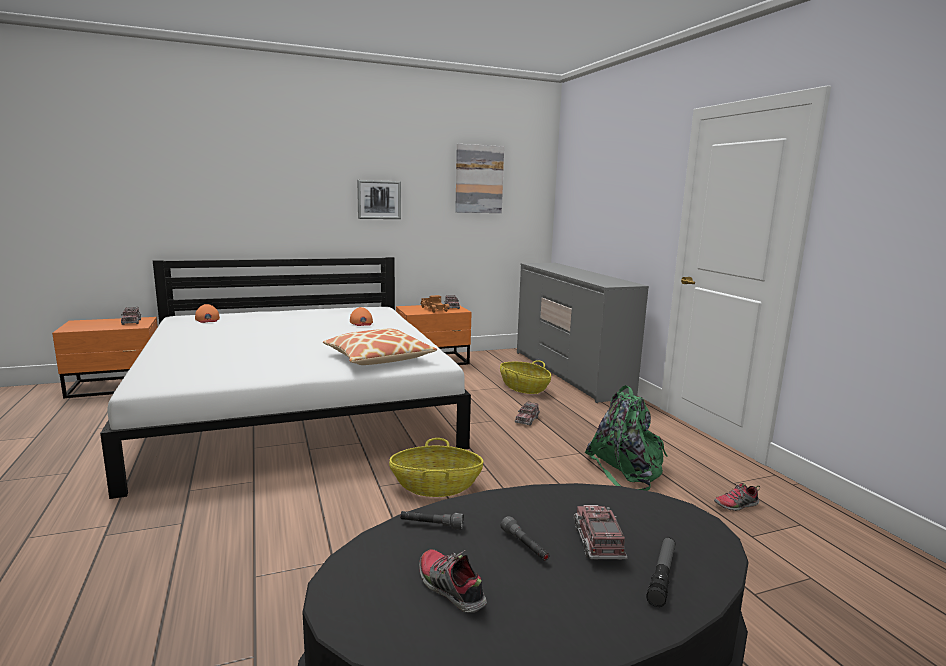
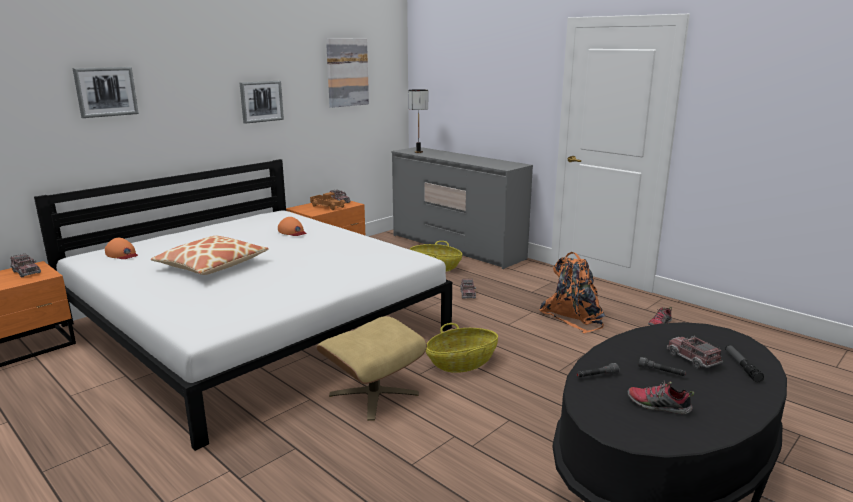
camera: 25 degrees left, 5 degrees up
pillow [323,329,437,365] -> pillow moved to [151,236,269,275]
green backpack [585,385,668,491] -> orange backpack [539,252,606,334]
none -> picture [73,67,139,118]
none -> beige ottoman [317,316,427,421]
none -> table lamp [409,89,428,153]

